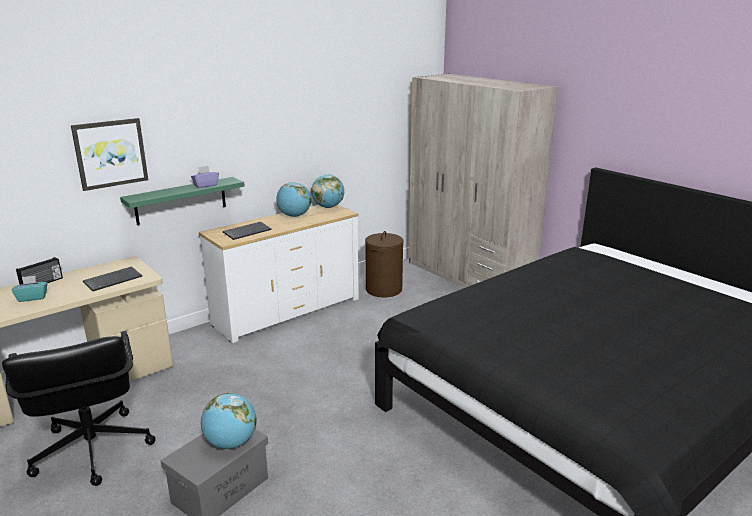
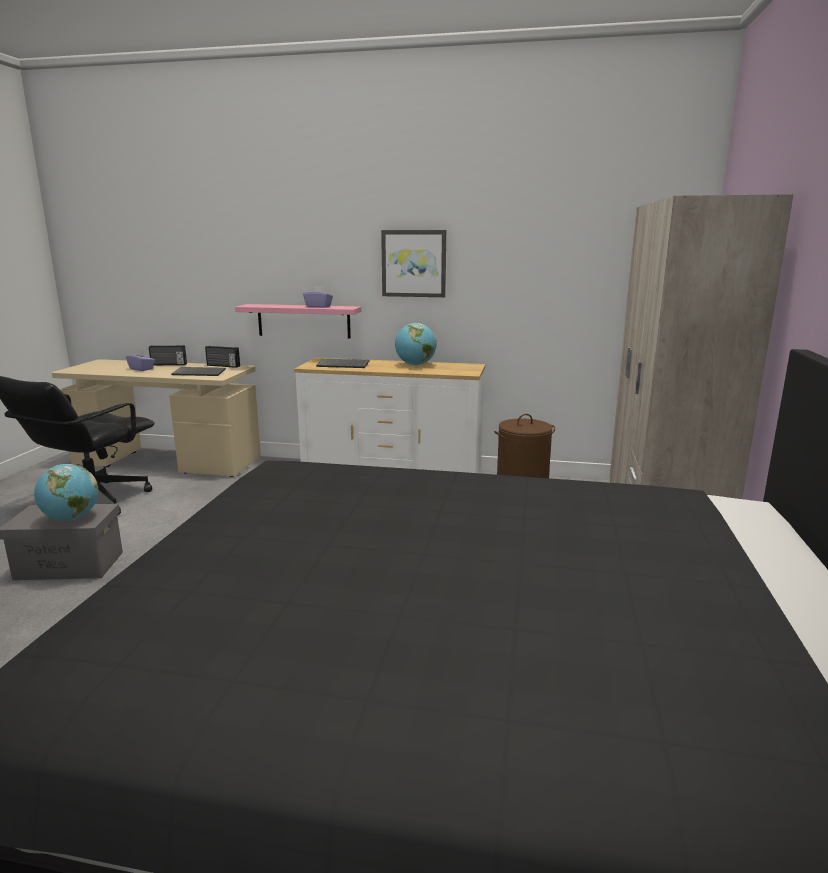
camera: 50 degrees right, 5 degrees down
turquoise tissue box [12,275,48,302] -> purple tissue box [126,349,155,371]
picture [71,118,148,191] -> picture moved to [381,230,446,297]
green shelf [120,177,244,225] -> pink shelf [235,304,361,339]
globe [311,174,344,208] -> none
none -> radio [205,346,240,368]

